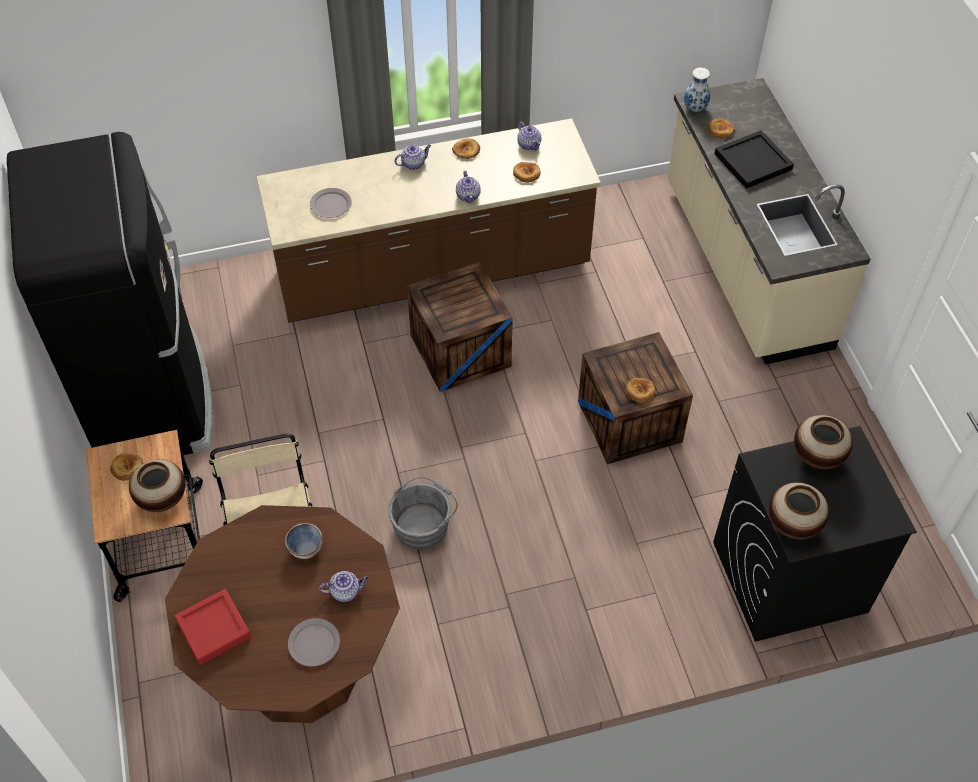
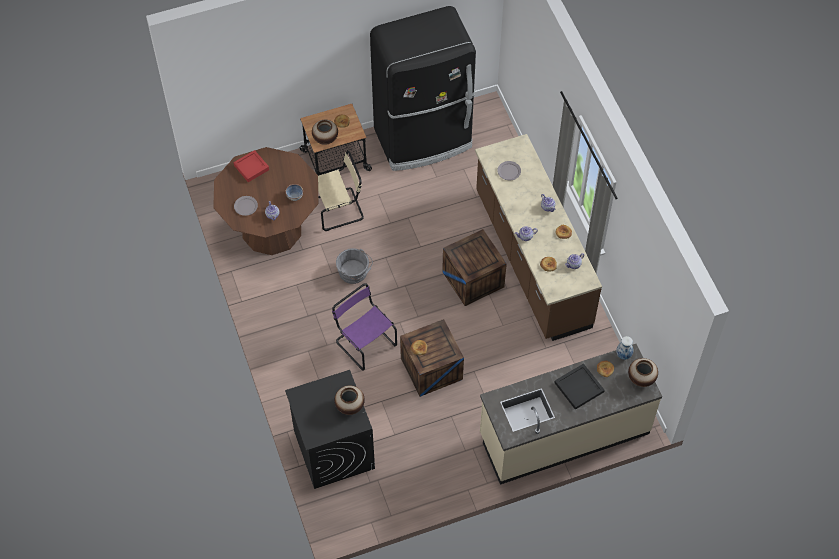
camera: 85 degrees right, 5 degrees up
vase [769,482,829,539] -> vase moved to [628,358,658,387]
none -> purple chair [332,283,397,371]

